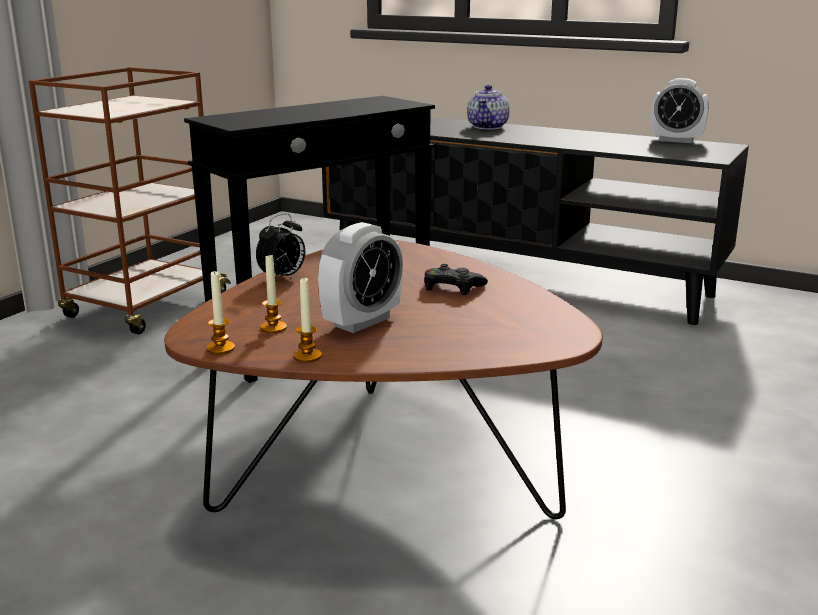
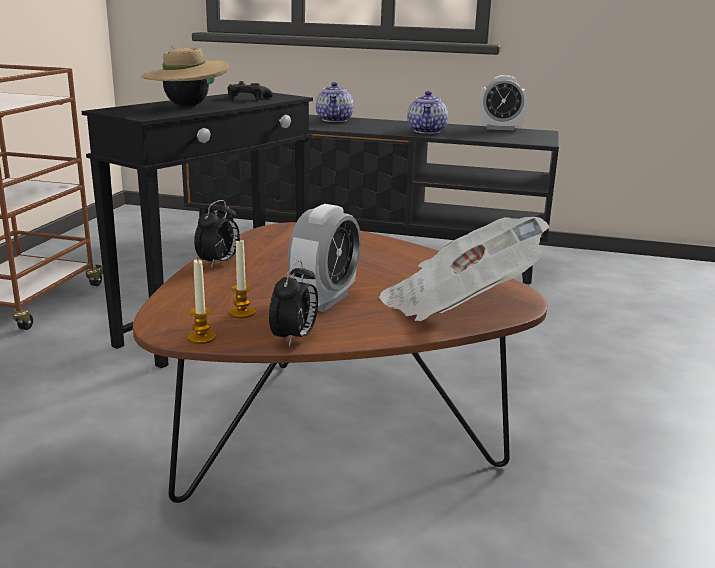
camera: 15 degrees left, 0 degrees up
candle [293,278,322,362] -> alarm clock [269,260,318,347]
black game controller [424,264,488,295] -> black game controller moved to [228,81,273,100]
none -> beige hat [141,46,229,107]
none -> newspaper [379,217,550,321]
none -> teapot [407,91,448,134]

